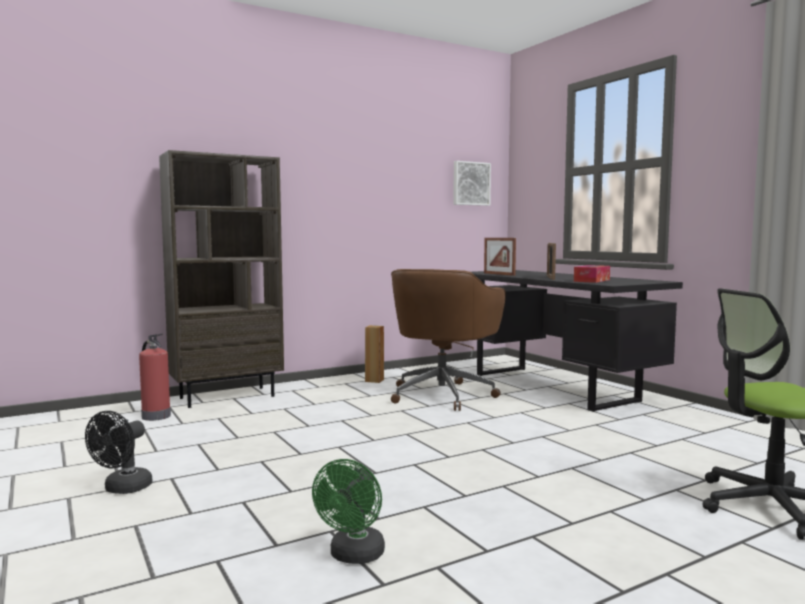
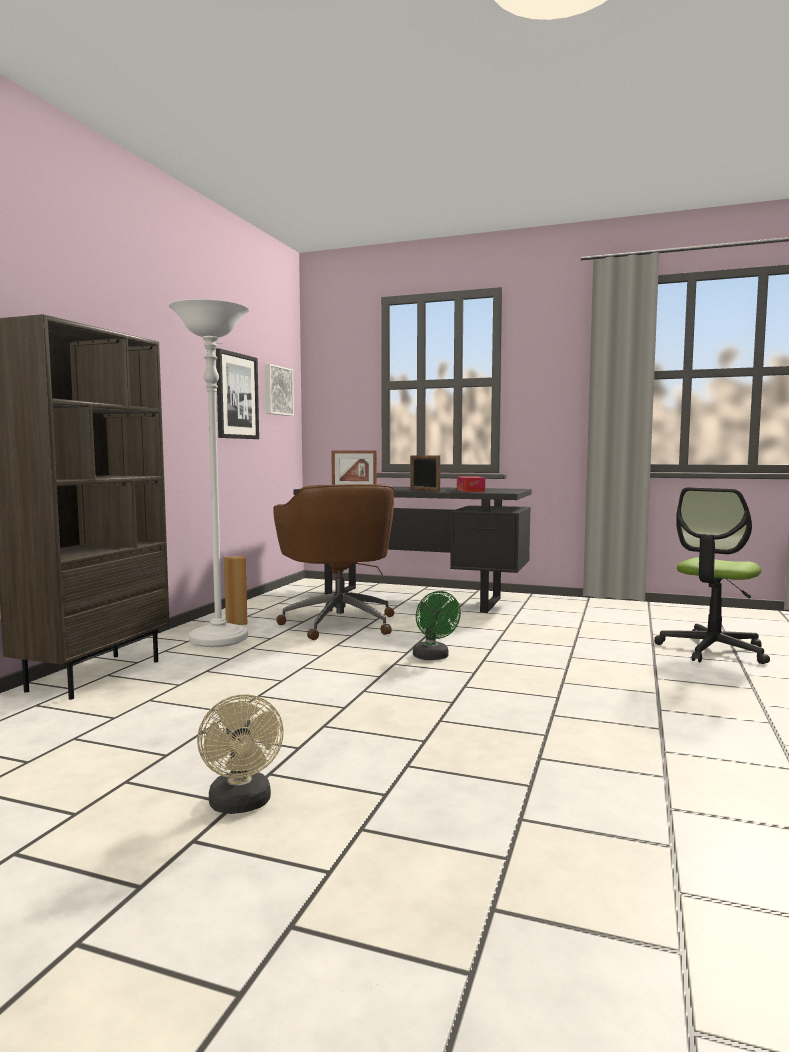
camera: 40 degrees left, 0 degrees up
black fan [85,411,152,494] -> beige fan [197,694,284,814]
fire extinguisher [139,334,171,421] -> none
green fan [312,459,385,564] -> green fan moved to [413,591,461,660]
none -> white floor lamp [168,299,249,647]
none -> picture [216,348,259,439]

